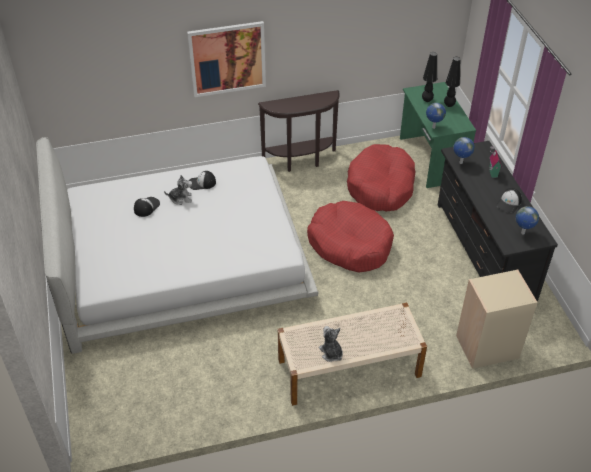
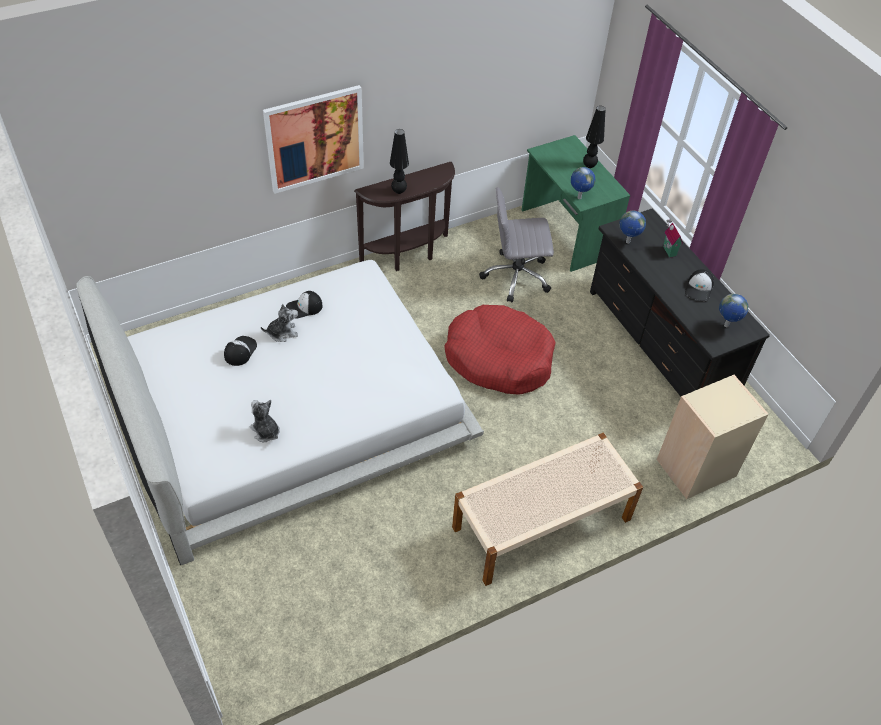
camera: 15 degrees left, 5 degrees up
plush toy [319,326,343,362] -> plush toy moved to [250,400,280,442]
red dog bed [347,144,415,212] -> grey office chair [479,187,554,302]
black table lamp [422,52,437,102] -> black table lamp moved to [390,129,409,194]

